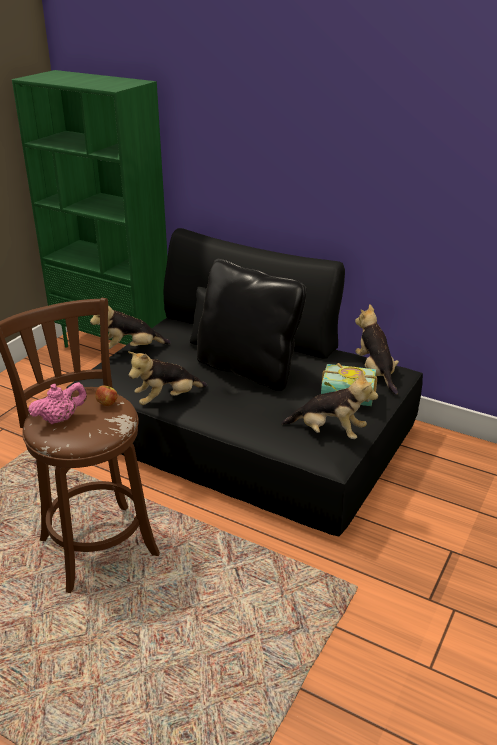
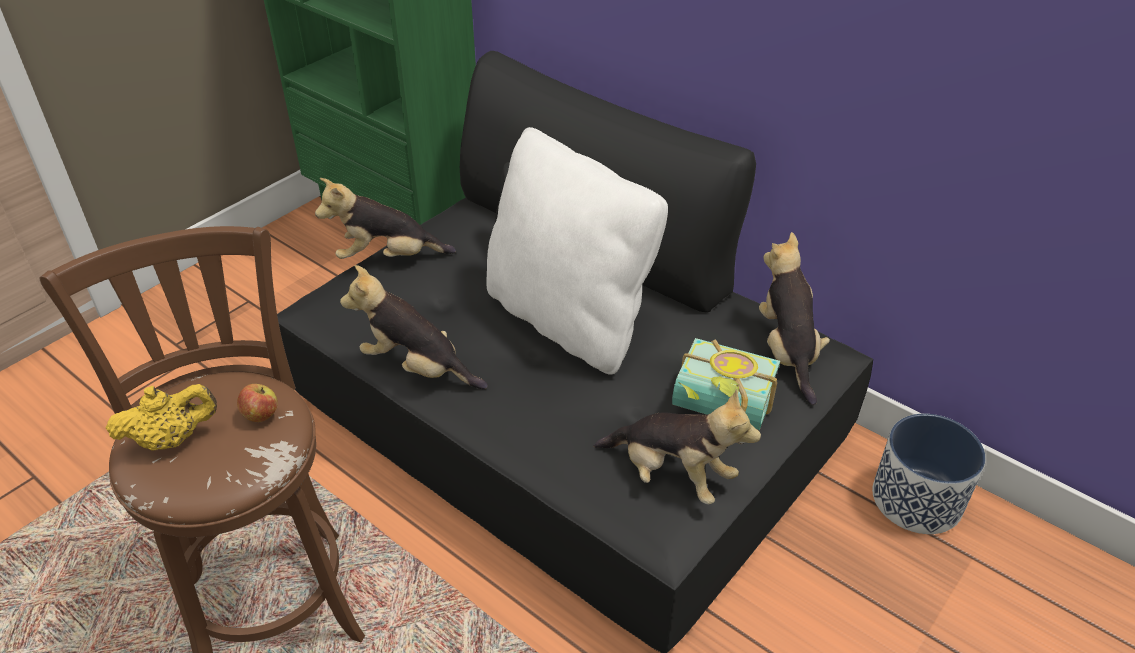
camera: 10 degrees right, 10 degrees up
pink teapot [28,382,87,424] -> yellow teapot [106,384,217,451]
plush toy [128,351,207,405] -> plush toy turned 45 degrees clockwise [340,265,488,389]
black pillow [197,259,306,391] -> white pillow [487,127,668,375]
none -> planter [872,414,986,534]

